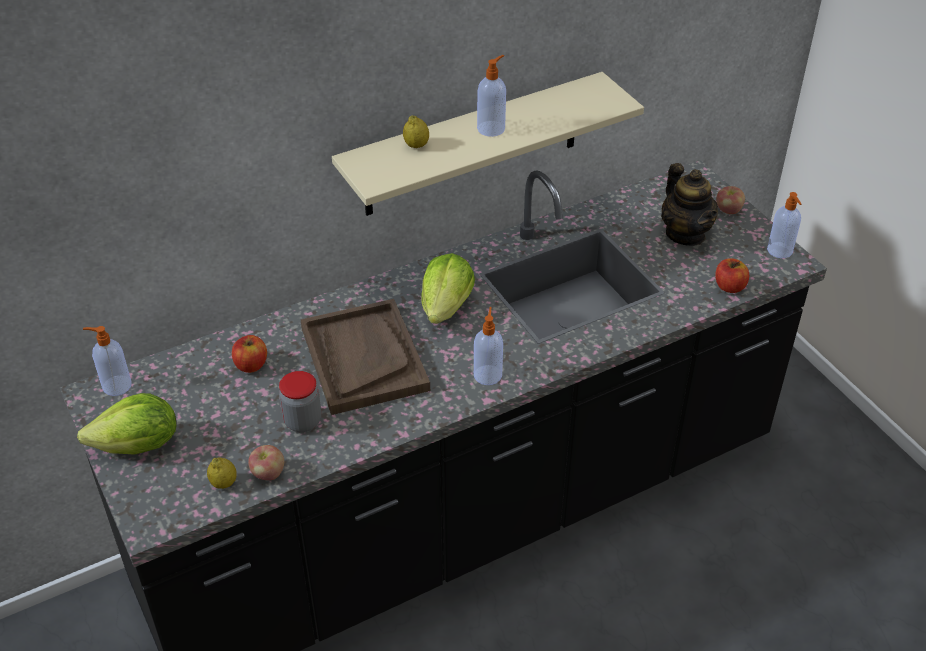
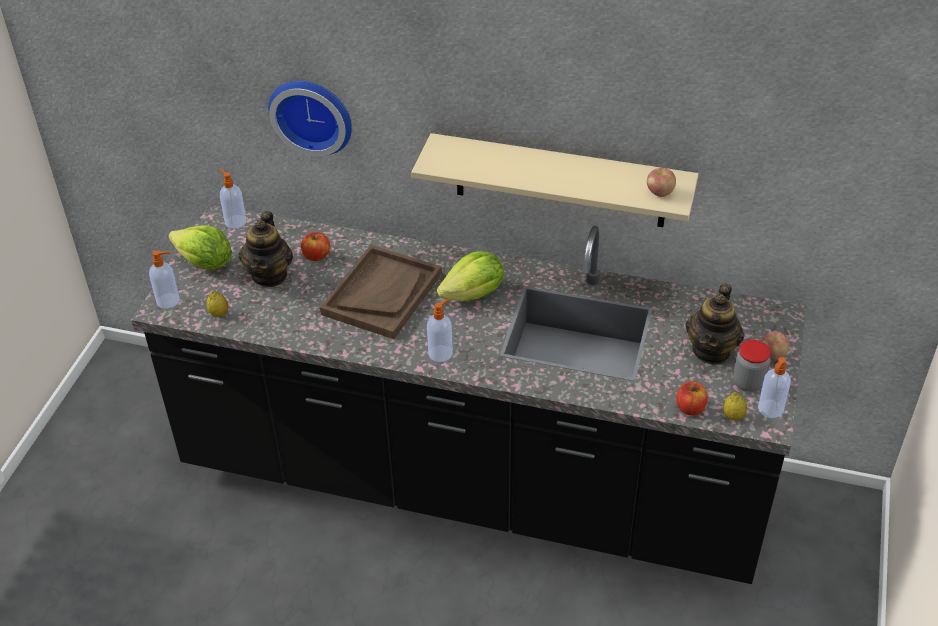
camera: 45 degrees right, 0 degrees up
apple [248,445,284,480] -> apple moved to [647,168,676,197]
jar [279,371,321,432] -> jar moved to [733,340,771,392]
lemon [403,115,429,148] -> lemon moved to [723,392,747,420]
soap dispenser [477,55,506,137] -> soap dispenser moved to [149,251,180,309]
none -> teapot [239,211,293,287]
none -> wall clock [268,81,352,157]

